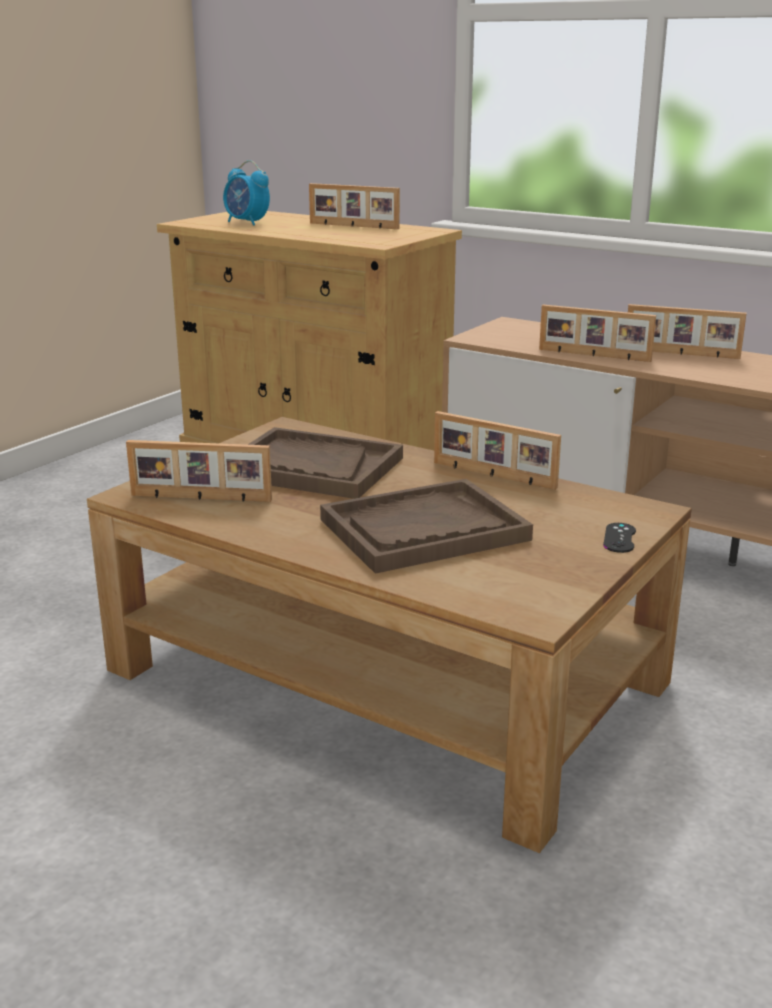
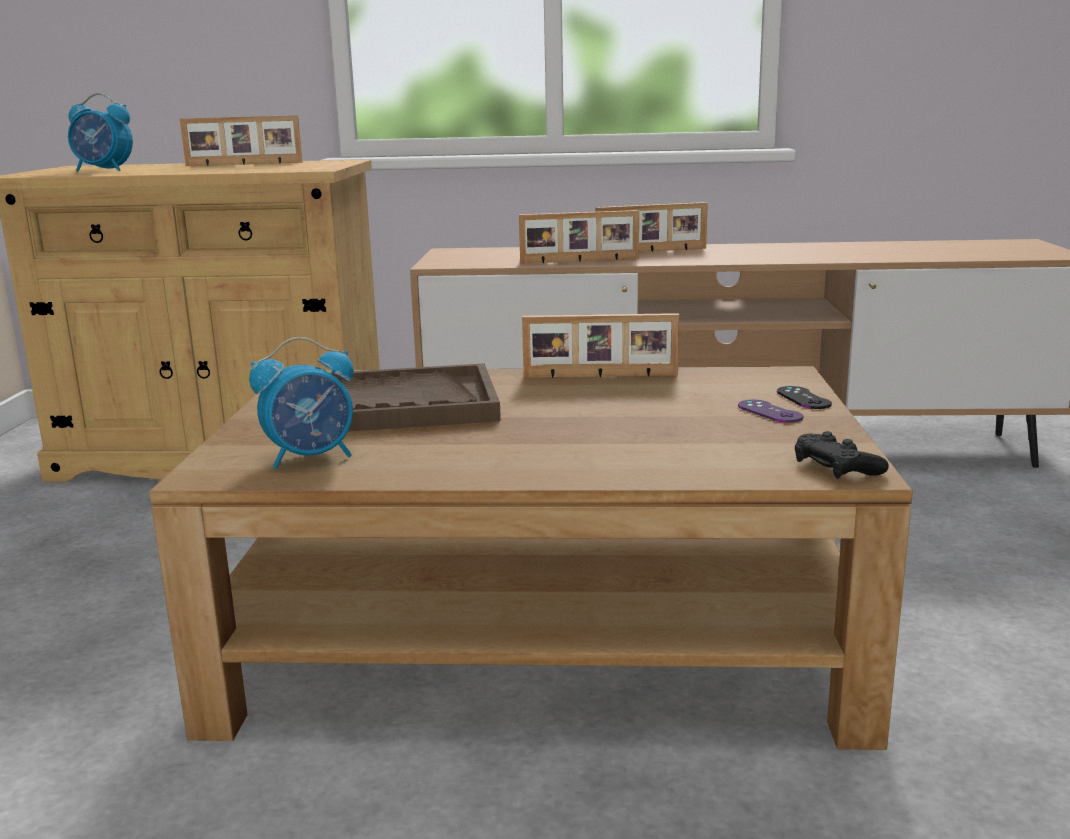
camera: 30 degrees left, 5 degrees down
picture frame [126,440,272,502] -> alarm clock [249,337,354,469]
brown tray [320,479,533,574] -> none
none -> purple game controller [738,400,803,423]
none -> black game controller [795,431,889,479]

